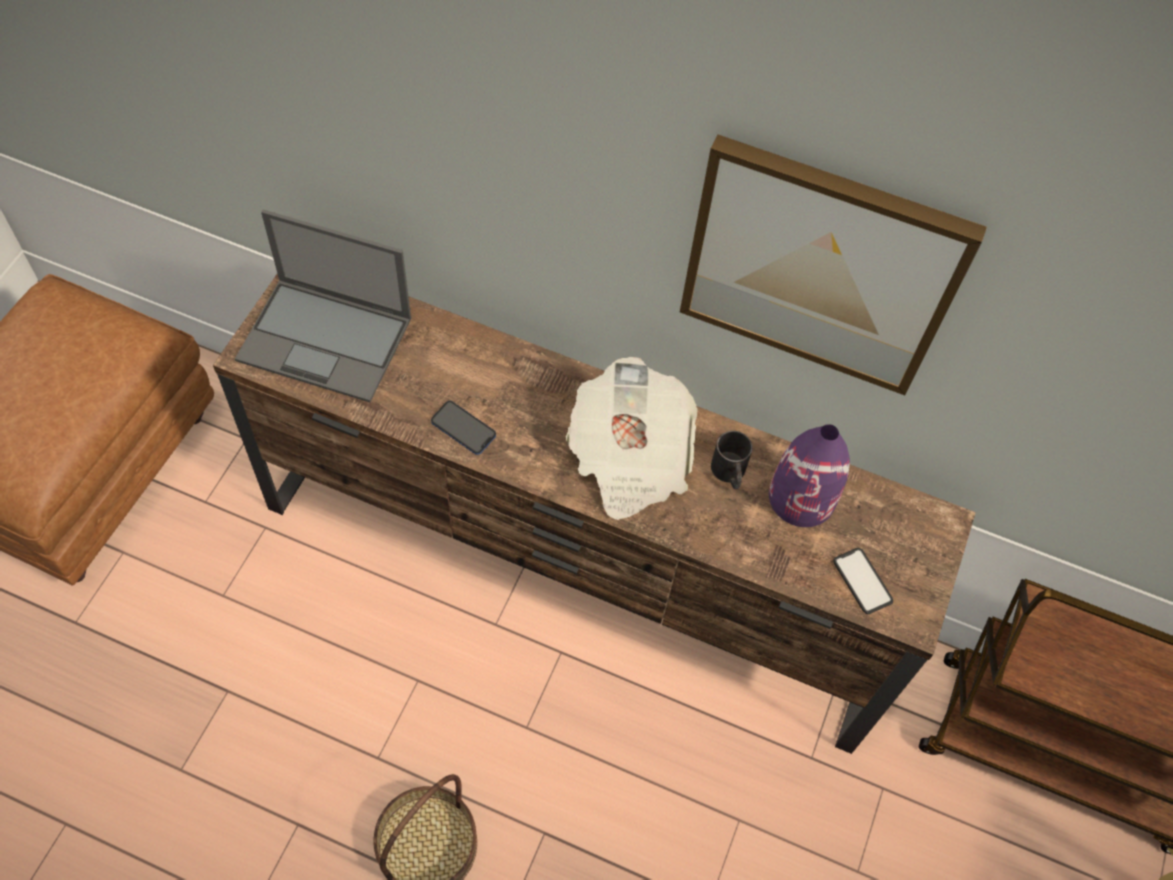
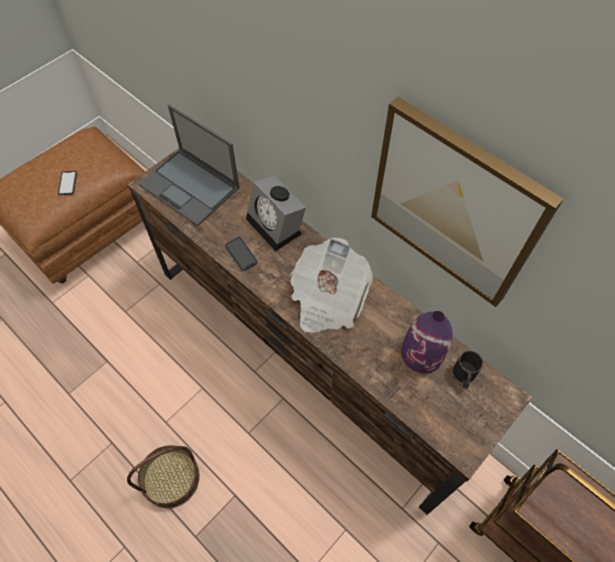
camera: 25 degrees right, 0 degrees up
black mug [711,431,753,489] -> black mug moved to [453,351,483,389]
phone [833,548,893,614] -> phone moved to [58,171,77,195]
none -> alarm clock [246,176,306,251]

